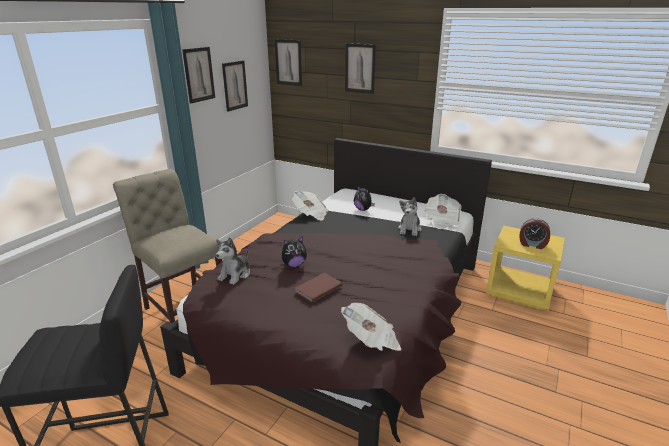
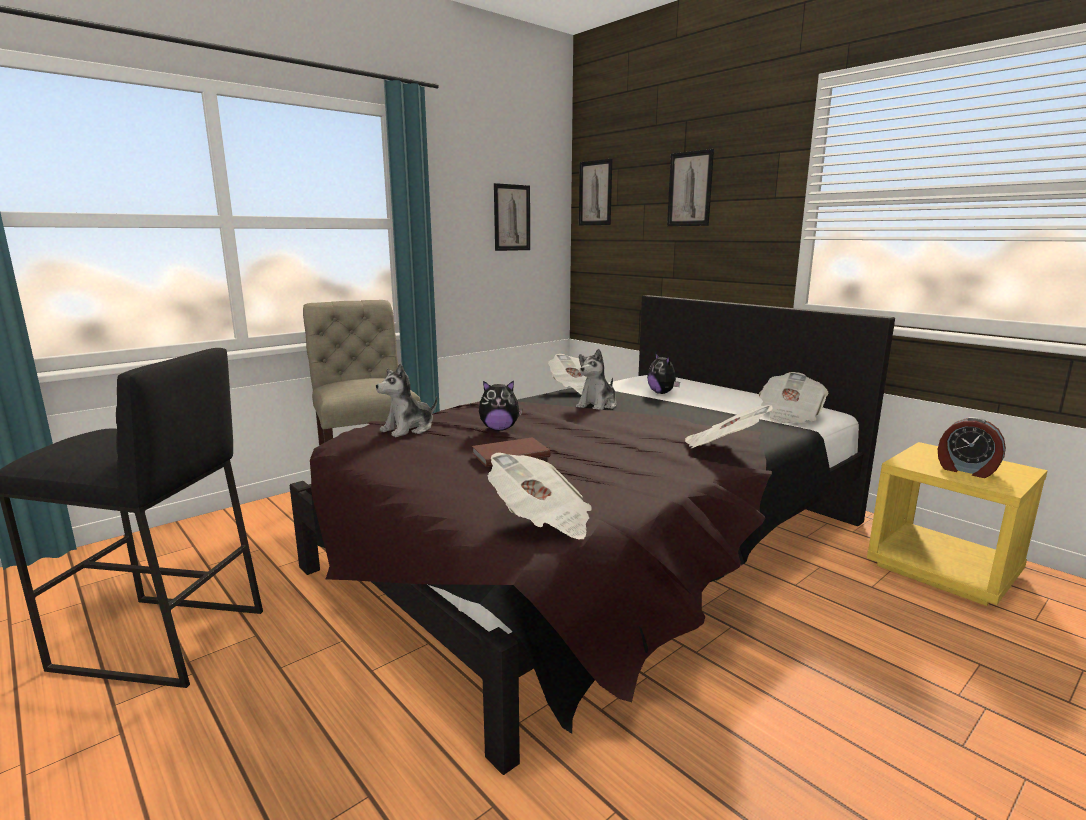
camera: 20 degrees right, 10 degrees down
picture [182,47,215,103] -> none
plush toy [398,197,422,236] -> plush toy moved to [576,349,617,410]
none -> newspaper [685,405,773,449]

